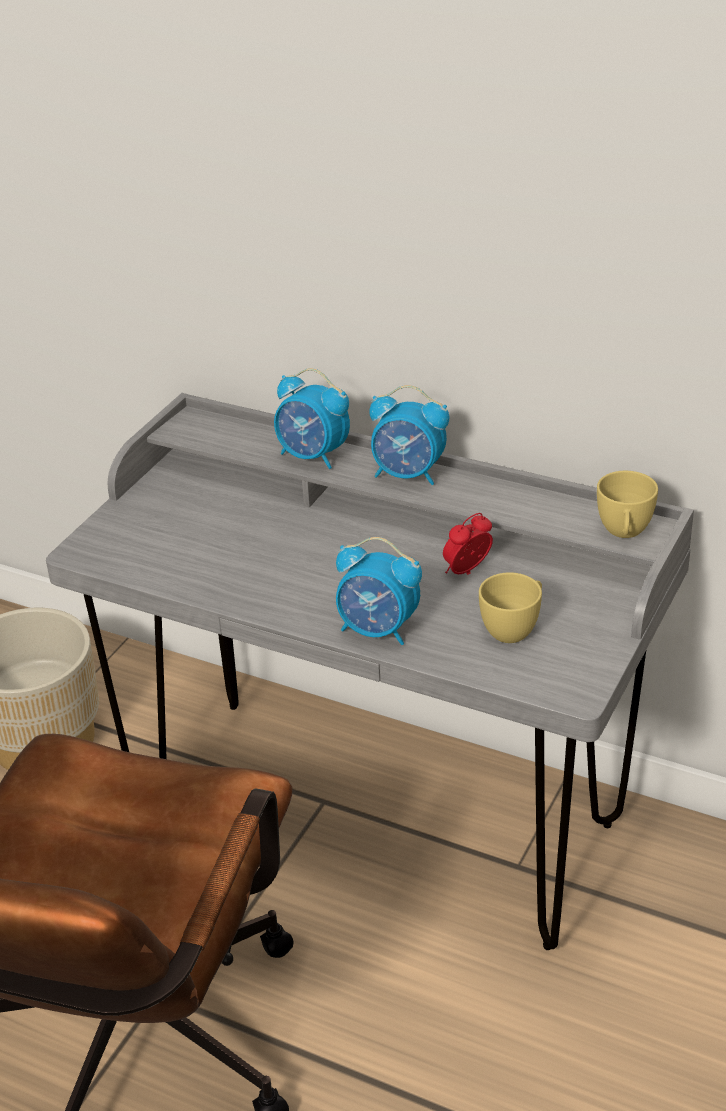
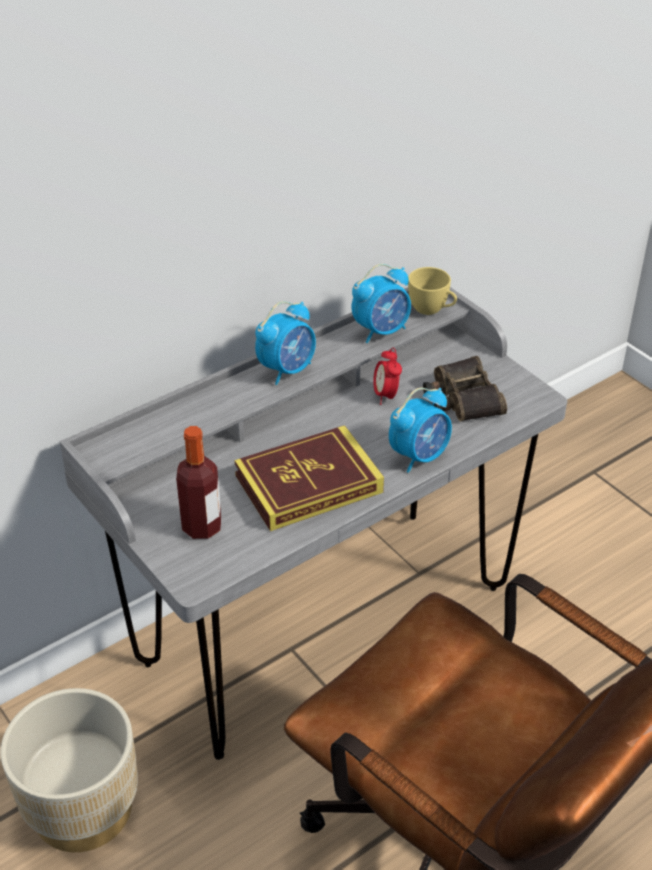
camera: 65 degrees left, 5 degrees up
alarm clock [274,368,350,469] -> alarm clock moved to [352,264,411,343]
yellow cup [479,572,542,643] -> binoculars [423,356,507,422]
none -> bottle [176,426,221,539]
none -> book [234,425,384,531]

